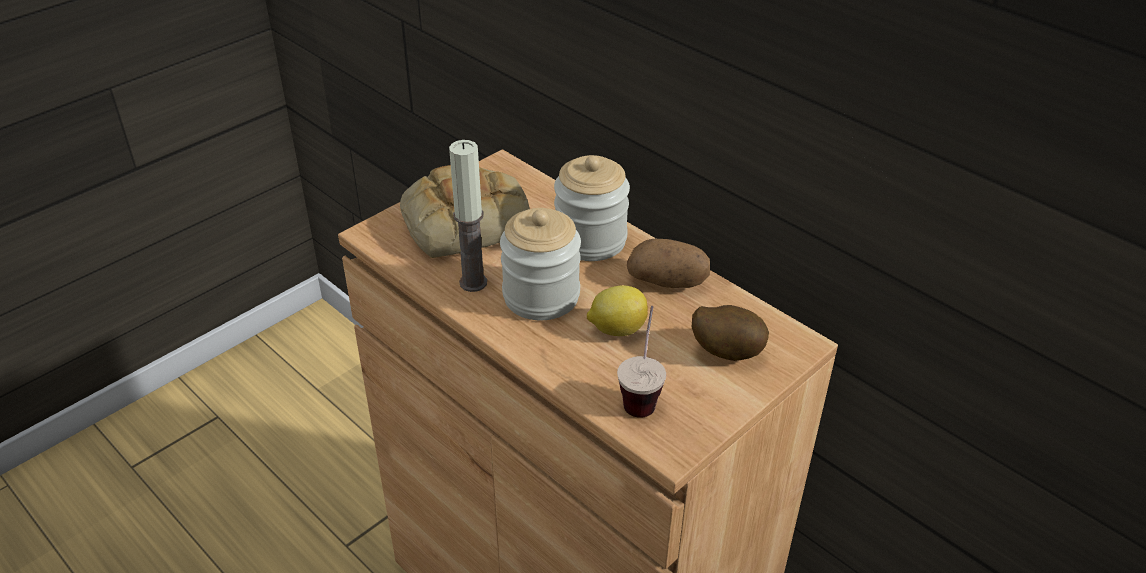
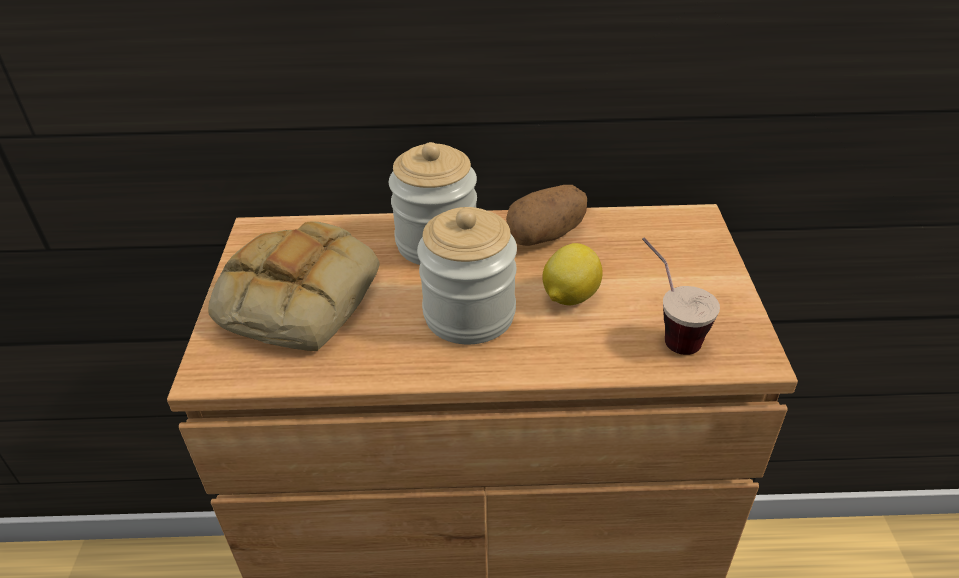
camera: 45 degrees left, 0 degrees up
candle [449,140,487,292] -> none
potato [691,305,769,361] -> none

